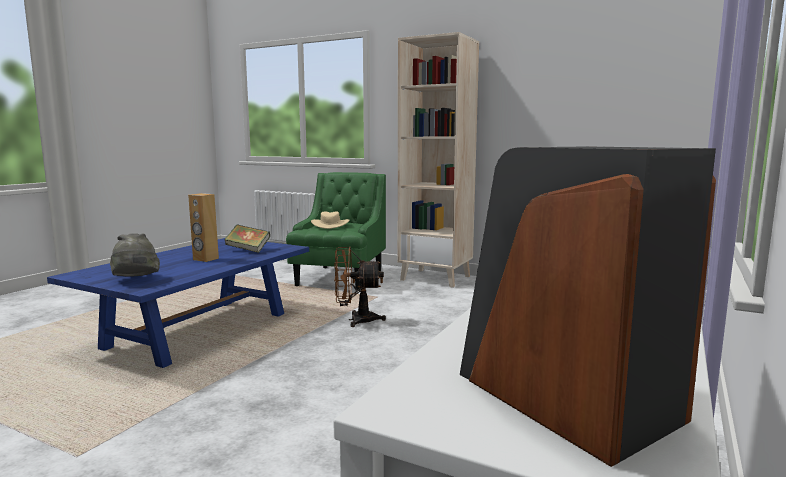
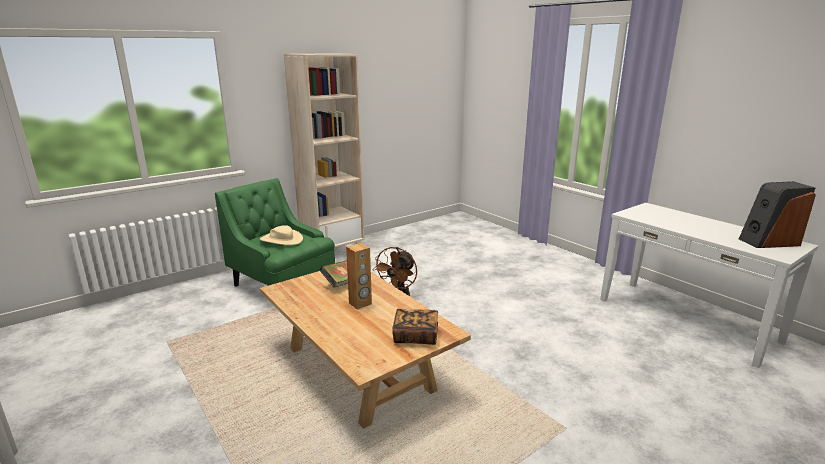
camera: 65 degrees left, 10 degrees up
blue coffee table [47,238,309,368] -> beige coffee table [260,271,471,429]
grey hat [110,233,160,277] -> book [393,309,438,345]

